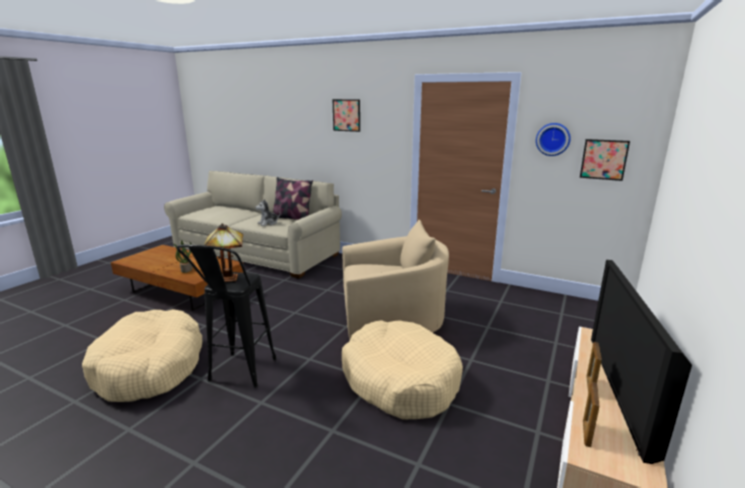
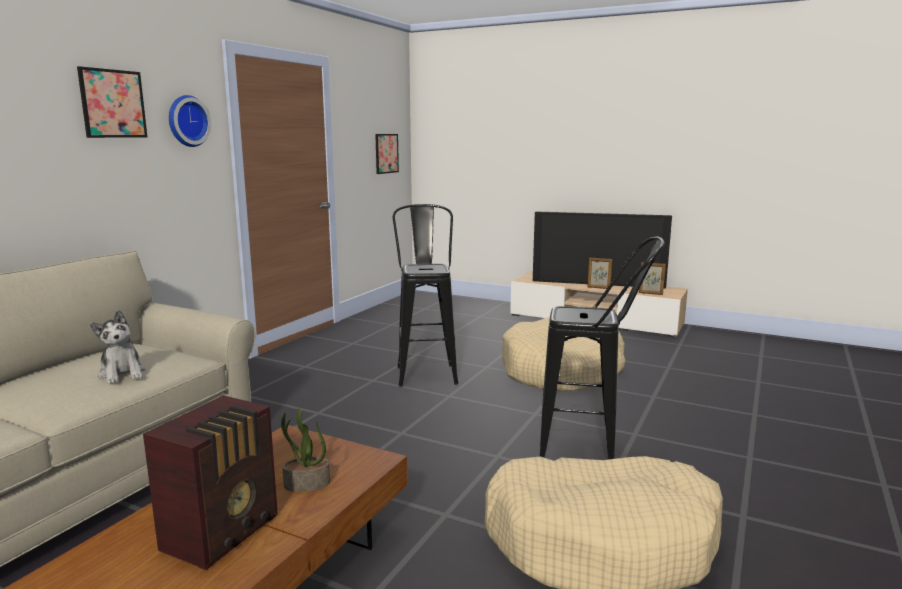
camera: 90 degrees left, 5 degrees down
table lamp [204,223,243,282] -> none
pillow [273,177,313,220] -> none
beige armchair [342,220,449,339] -> black stool [393,204,458,387]
wall clock [536,123,571,156] -> wall clock moved to [169,95,211,147]
none -> radio [143,395,278,570]

